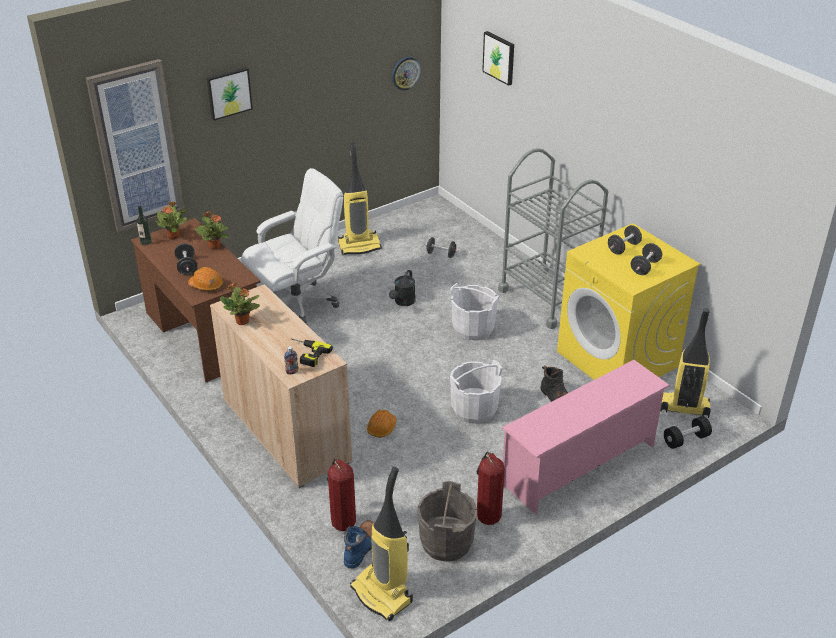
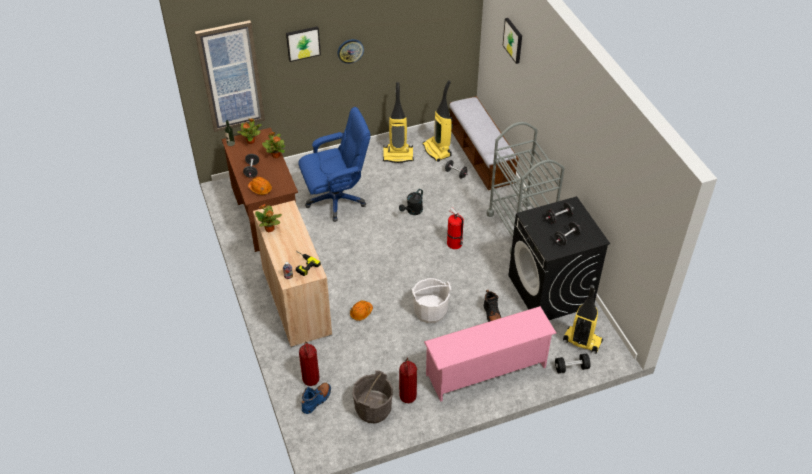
camera: 15 degrees right, 10 degrees up
white office chair [241,168,343,324] -> blue office chair [298,107,371,222]
vacuum cleaner [350,467,413,621] -> vacuum cleaner moved to [423,80,453,162]
wall clock [392,57,421,91] -> wall clock moved to [338,39,364,64]
white bucket [450,283,499,341] -> fire extinguisher [447,207,464,249]
yellow washing machine [557,223,700,380] -> black washing machine [508,196,610,320]
none -> bench [449,96,519,190]

